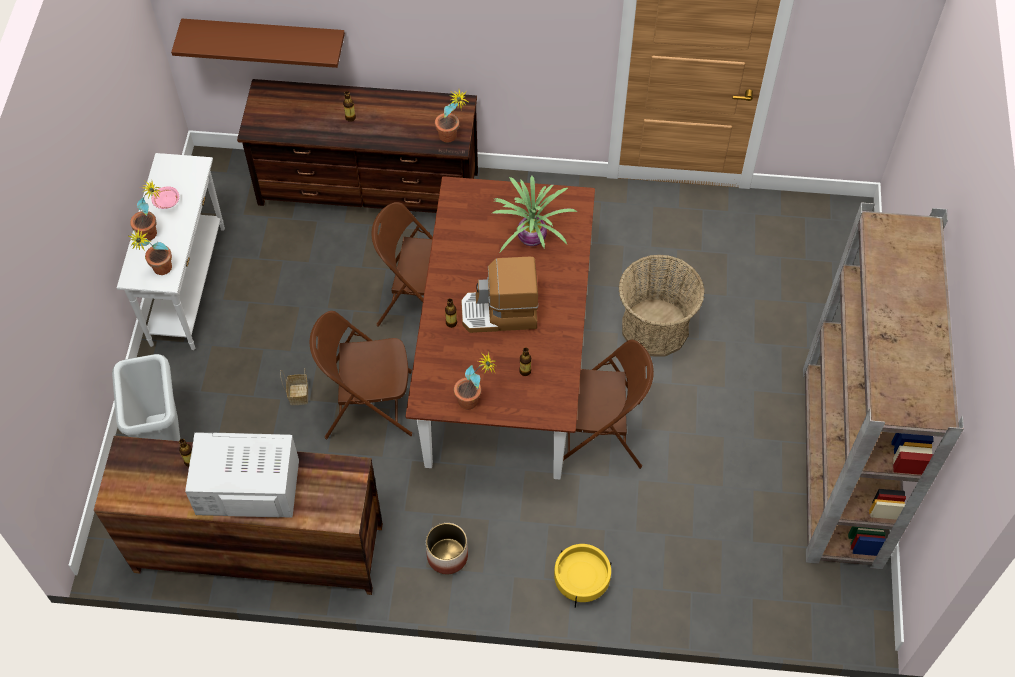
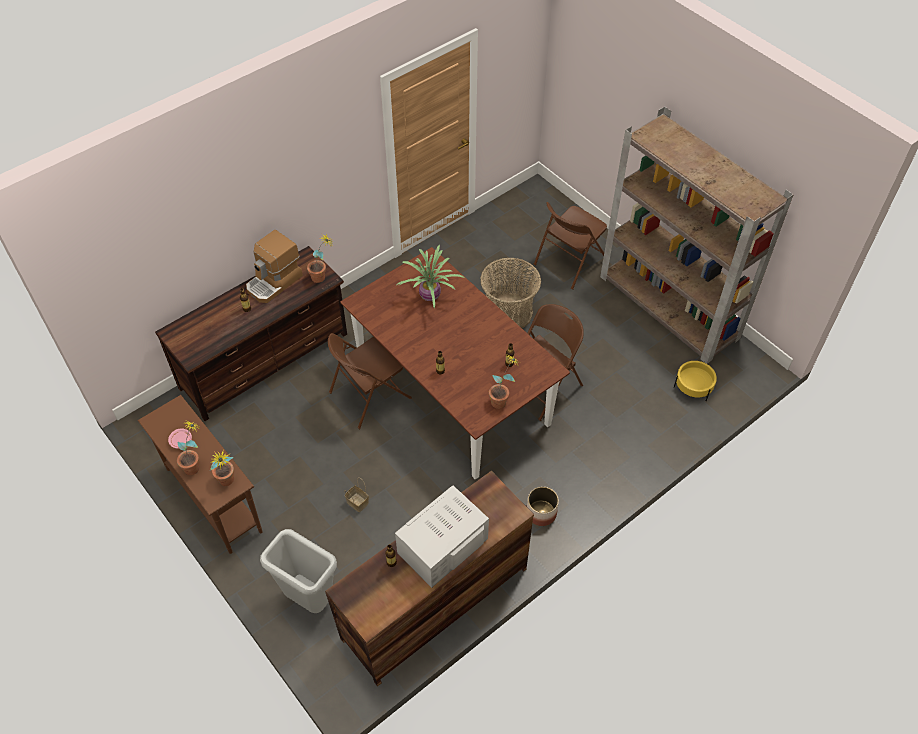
camera: 45 degrees left, 5 degrees down
white console table [117,153,225,350] -> brown console table [138,395,263,554]
brown shelf [171,18,345,68] -> none
brown chair [310,311,412,440] -> brown chair moved to [534,202,607,290]
coffee machine [461,257,538,333] -> coffee machine moved to [246,230,303,303]
yellow planter [554,544,612,608] -> yellow planter moved to [674,361,717,401]

